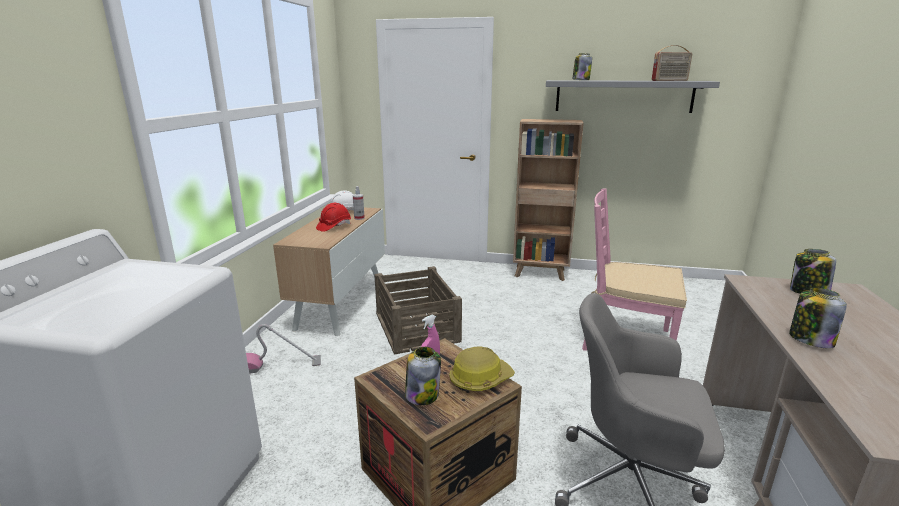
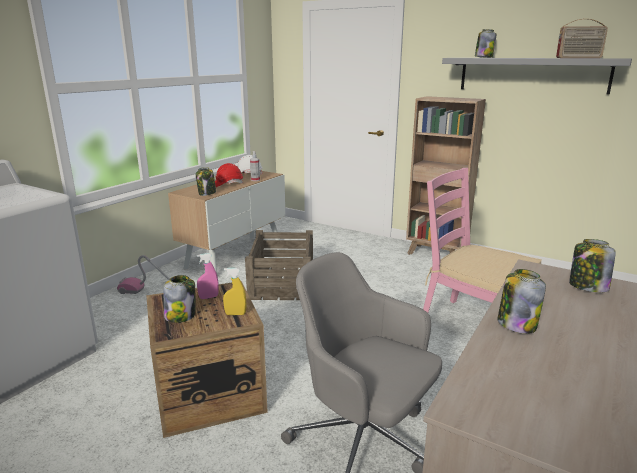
camera: 20 degrees right, 0 degrees up
hard hat [450,346,515,391] -> yellow spray bottle [223,268,246,315]
none -> jar [195,167,216,196]

